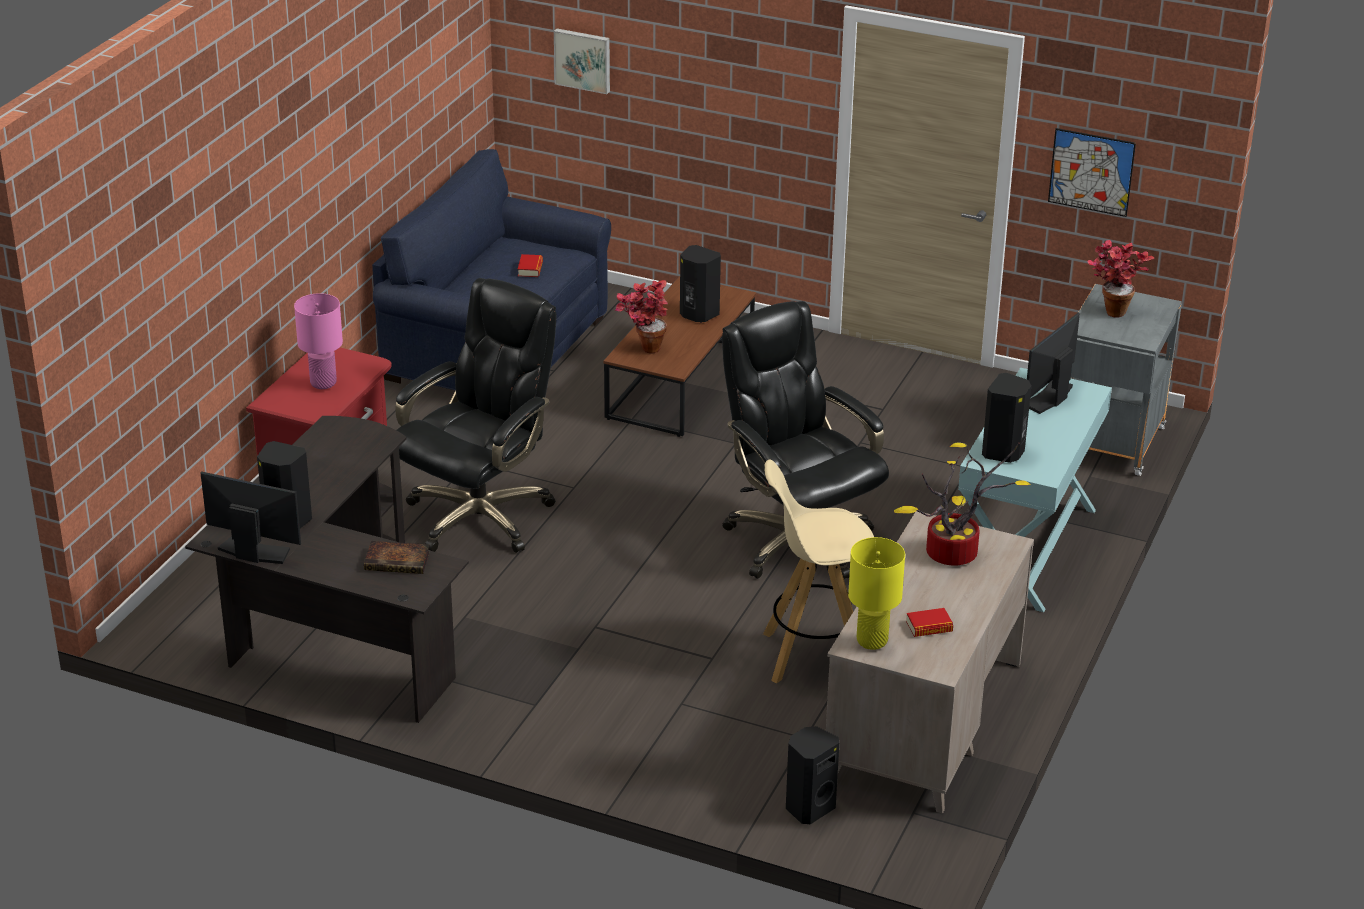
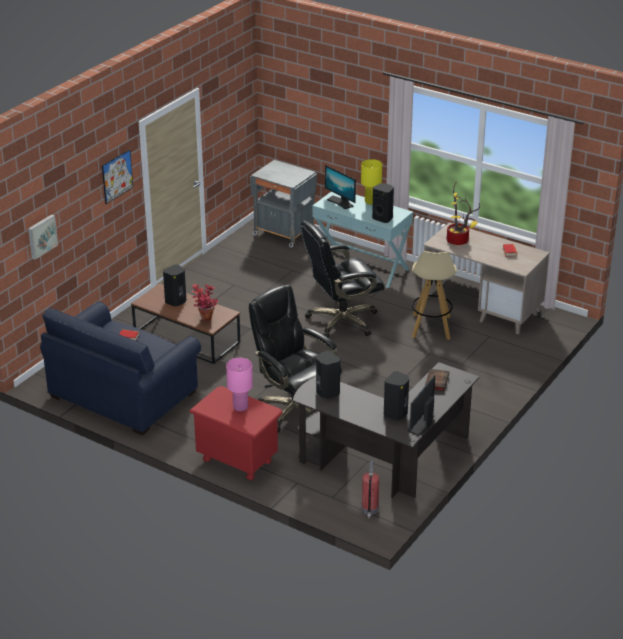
camera: 80 degrees left, 0 degrees up
black speaker [786,726,839,824] -> black speaker moved to [316,351,340,399]
yellow table lamp [848,537,905,650] -> yellow table lamp moved to [361,159,382,205]
picture [1048,128,1136,217] -> picture moved to [102,149,133,204]
potted plant [1087,240,1154,318] -> none
none -> fire extinguisher [361,460,379,518]

